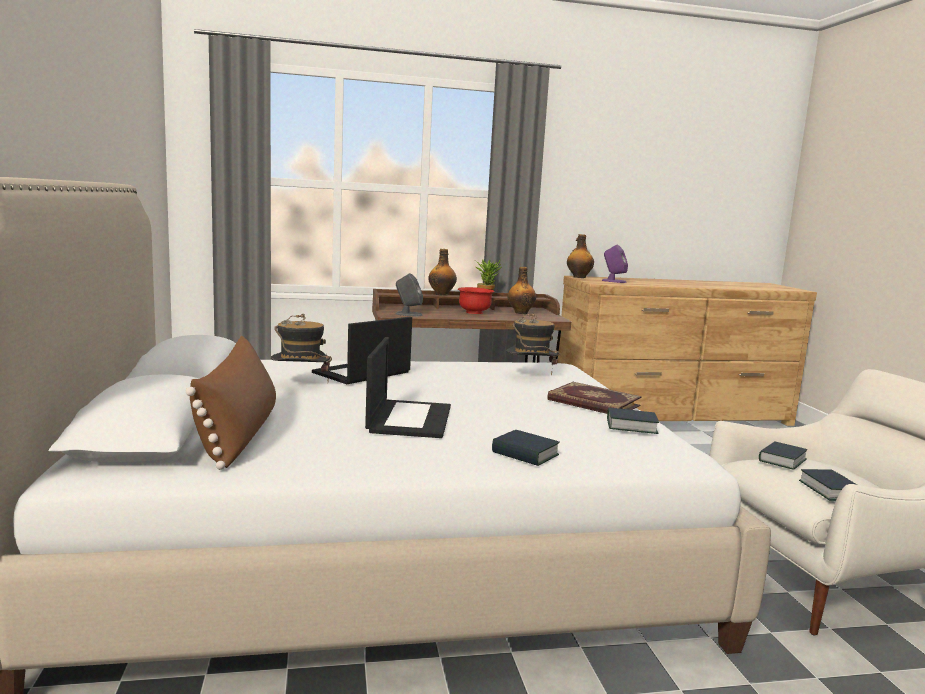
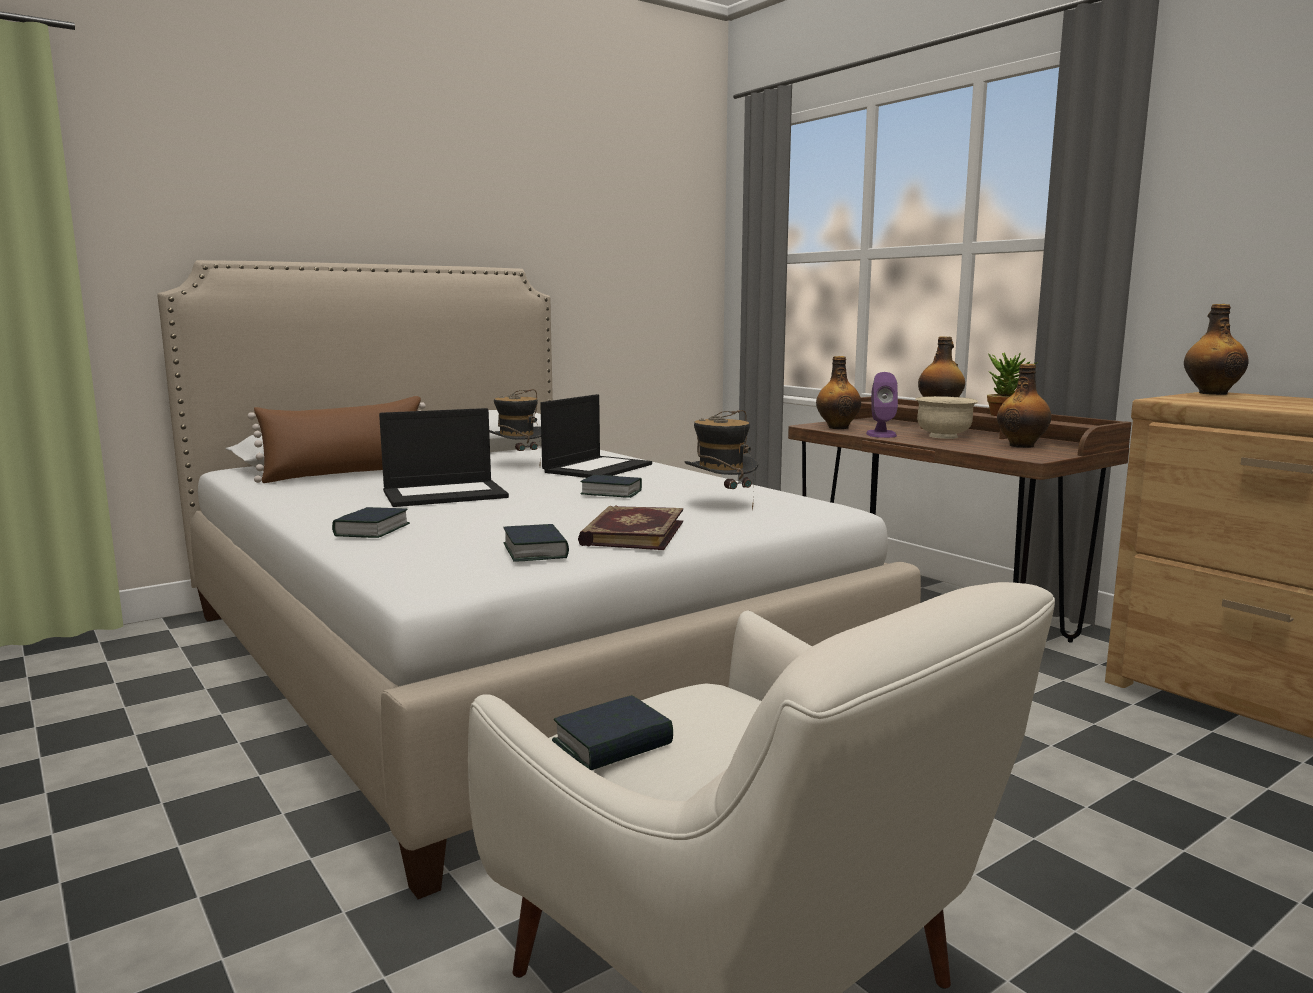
camera: 65 degrees right, 0 degrees up
laptop [312,317,412,384] -> laptop turned 105 degrees clockwise [540,394,652,478]
grey speaker [396,273,423,316] -> bottle [816,356,861,429]
red bowl [458,287,495,314] -> beige bowl [915,396,978,439]
purple speaker [602,245,628,283] -> purple speaker moved to [866,372,898,438]
book [759,442,807,470] -> book moved to [580,475,642,498]

